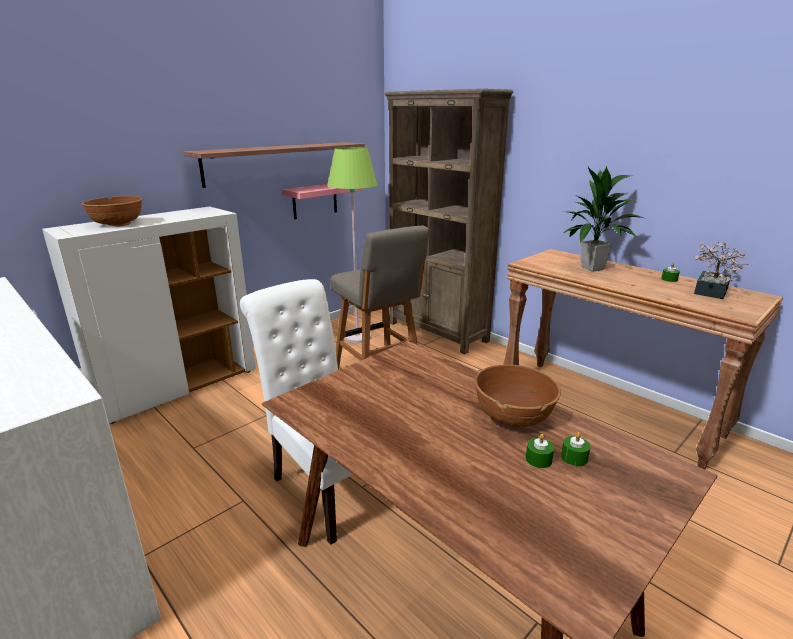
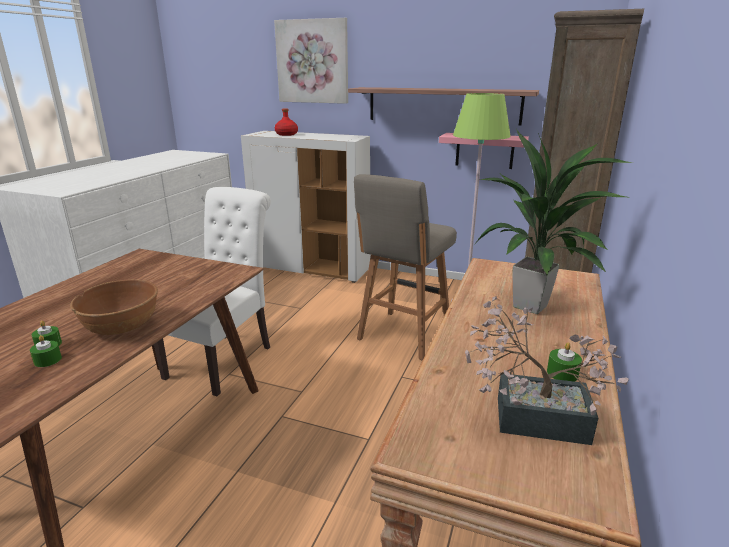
camera: 65 degrees right, 0 degrees up
brown bowl [82,196,142,226] -> red bottle [275,108,298,136]
none -> picture [274,18,348,104]

